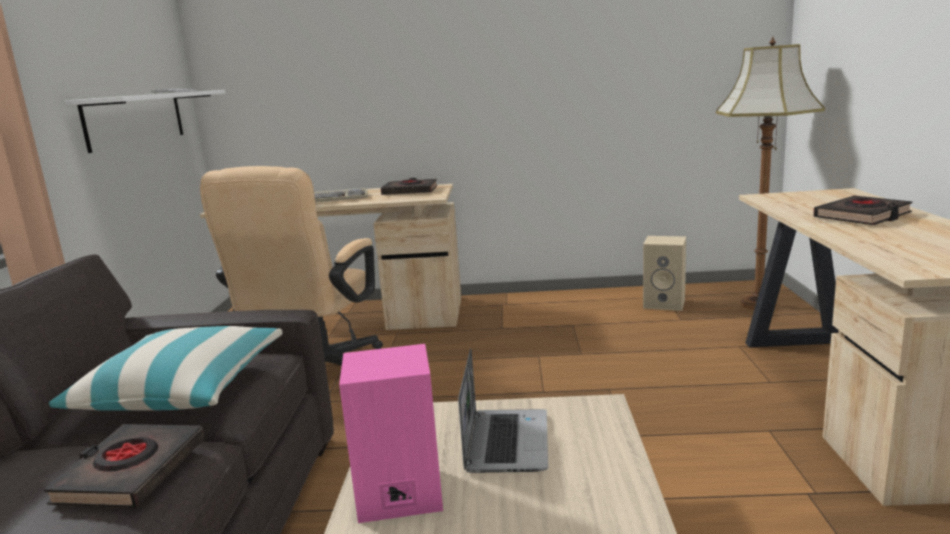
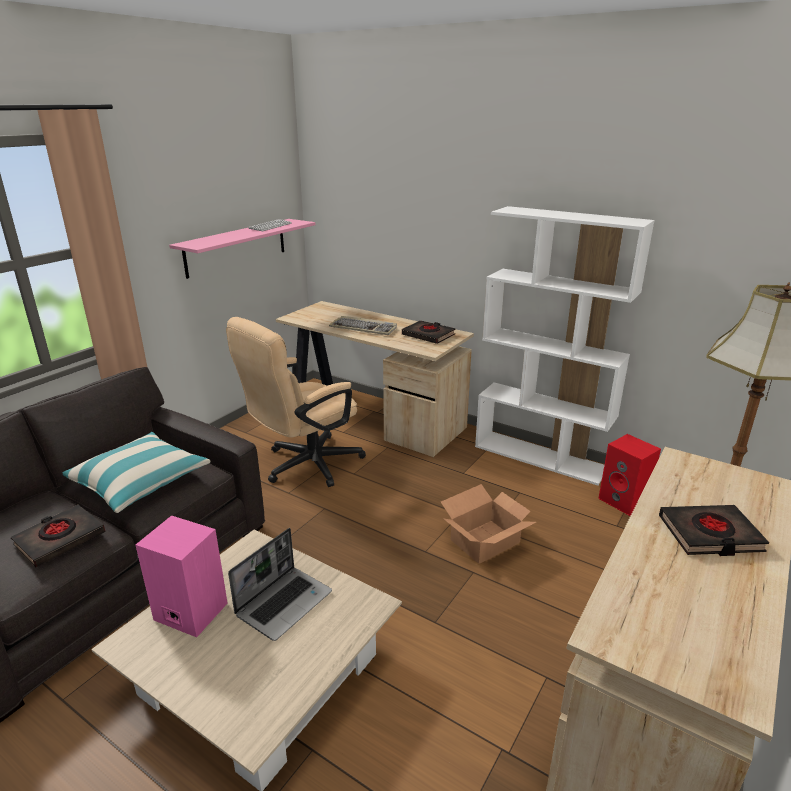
camera: 30 degrees right, 10 degrees up
white shelf [64,90,225,153] -> pink shelf [169,219,316,279]
beige speaker [643,236,686,311] -> red speaker [598,434,661,516]
none -> cardboard box [441,484,536,564]
none -> white bookcase [475,206,655,486]

